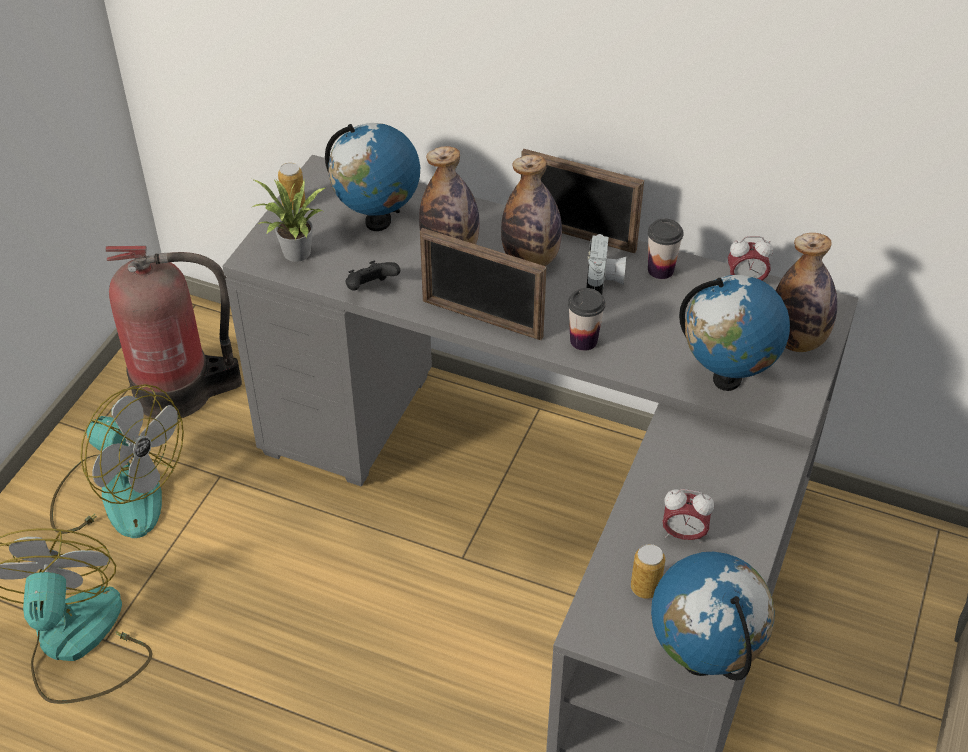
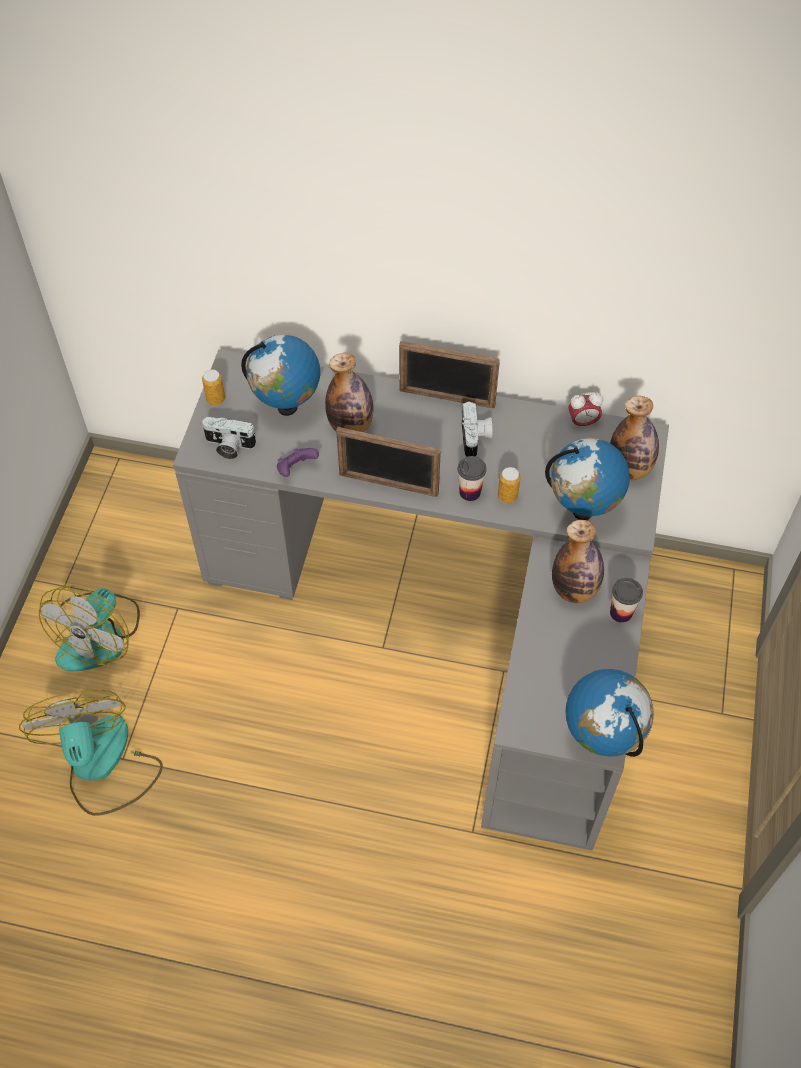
camera: 10 degrees left, 10 degrees up
fan [50,384,184,538] -> fan turned 90 degrees clockwise [39,585,140,671]
fire extinguisher [106,246,242,419] -> none
potted plant [252,179,325,262] -> camera [202,417,256,459]
black game controller [345,261,400,291] -> purple game controller [277,448,319,477]
bottle [501,155,562,266] -> bottle moved to [552,520,604,603]
can [631,544,665,599] -> can moved to [498,467,521,503]
cup [648,218,684,279] -> cup moved to [610,578,643,623]
alarm clock [662,489,714,544] -> none

